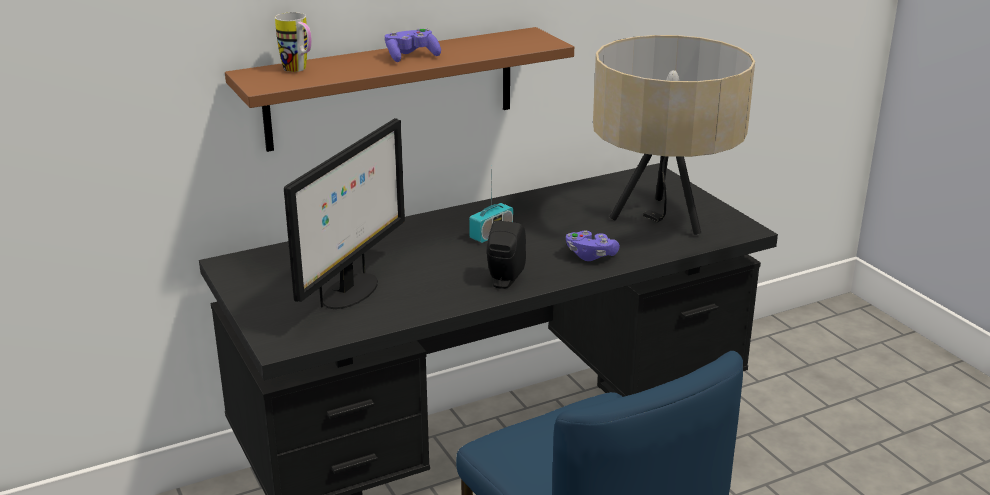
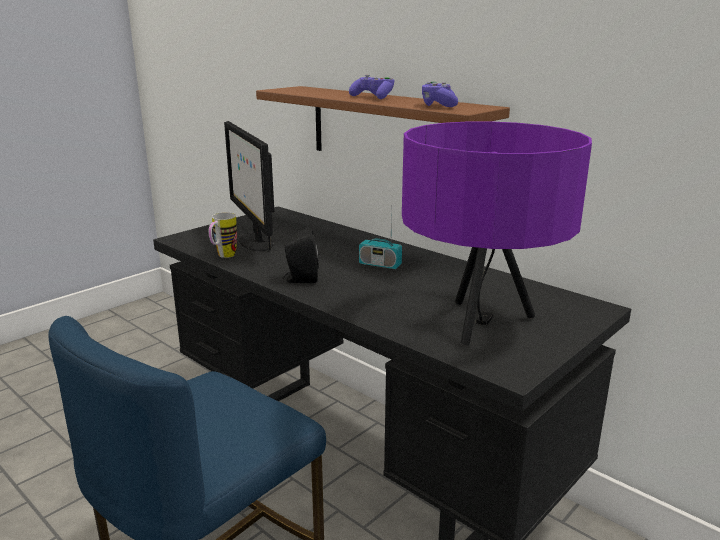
camera: 70 degrees right, 5 degrees down
mug [275,12,312,72] -> mug moved to [209,213,237,258]
monitor [284,118,405,309] -> monitor turned 60 degrees clockwise [224,121,274,251]
purple game controller [566,230,620,261] -> purple game controller moved to [422,82,458,107]
beige table lamp [593,35,755,235] -> purple table lamp [402,122,592,345]

